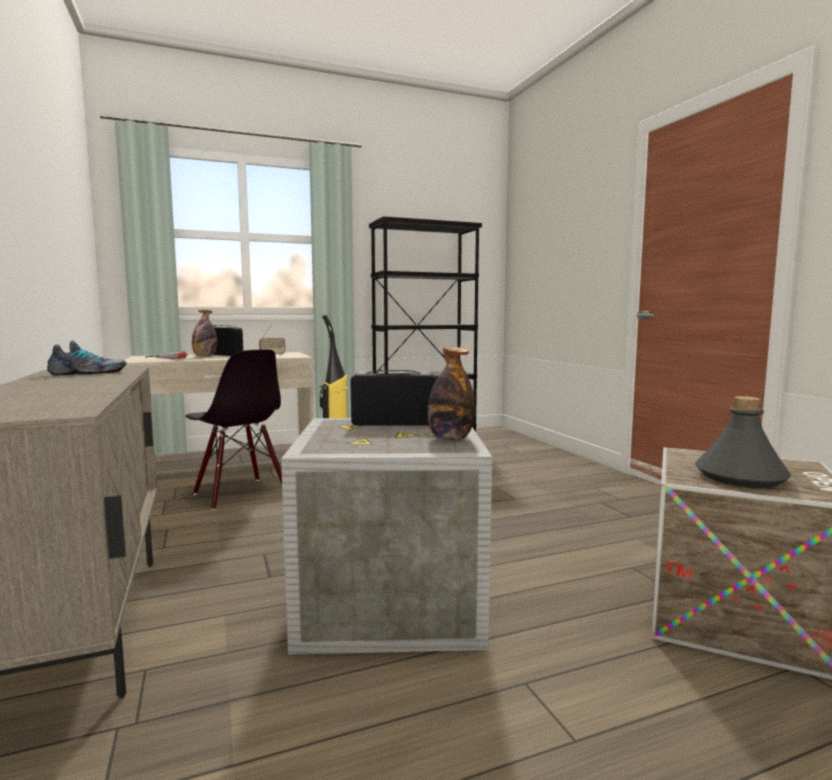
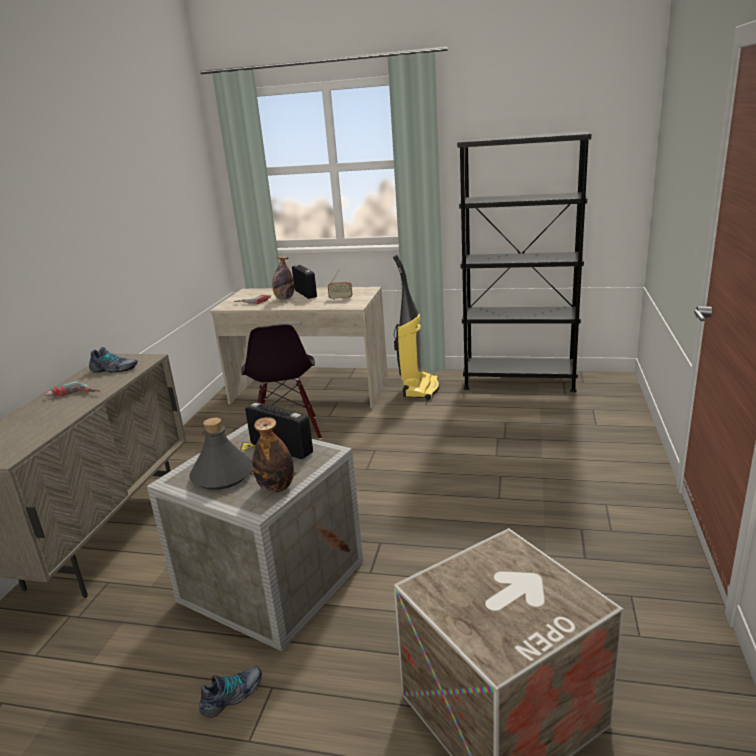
camera: 35 degrees right, 15 degrees up
grey bottle [695,396,792,488] -> grey bottle moved to [189,418,253,490]
none -> power drill [45,381,101,397]
none -> shoe [199,667,262,718]

